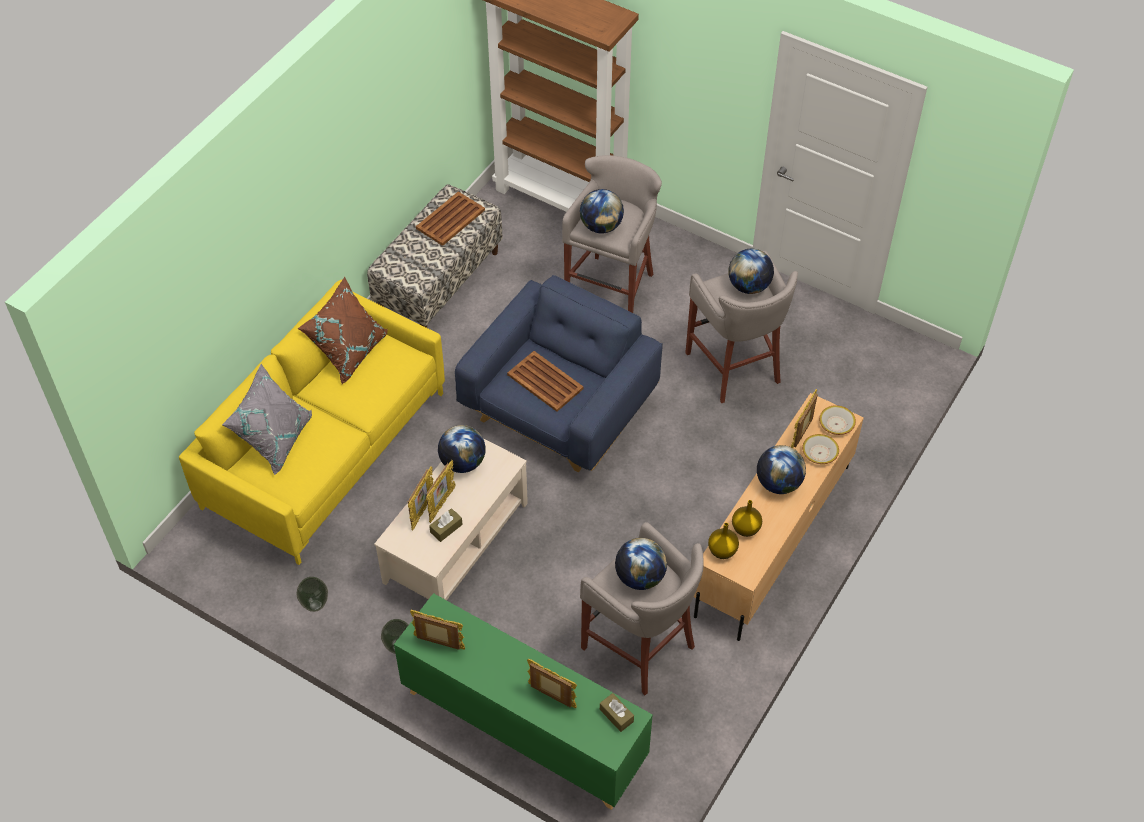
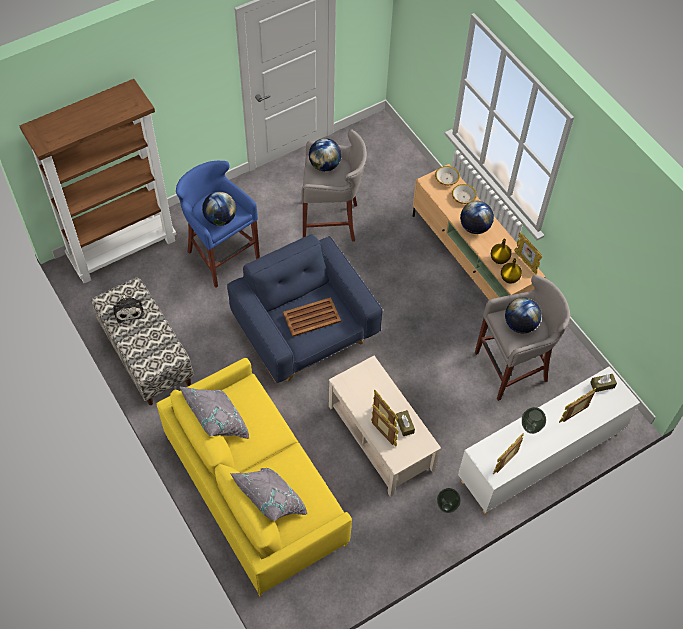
camera: 65 degrees left, 5 degrees up
brown pillow [297,277,388,384] -> grey pillow [179,386,249,439]
vase [297,577,328,612] -> vase moved to [522,407,546,434]
green cabinet [394,593,653,810] -> white cabinet [458,366,640,514]
brown tray [416,191,485,246] -> plush toy [113,294,144,323]
globe [438,425,486,473] -> none
grey stool [562,155,662,313] -> blue stool [176,161,260,288]
picture frame [791,389,818,448] -> picture frame moved to [514,232,542,275]

